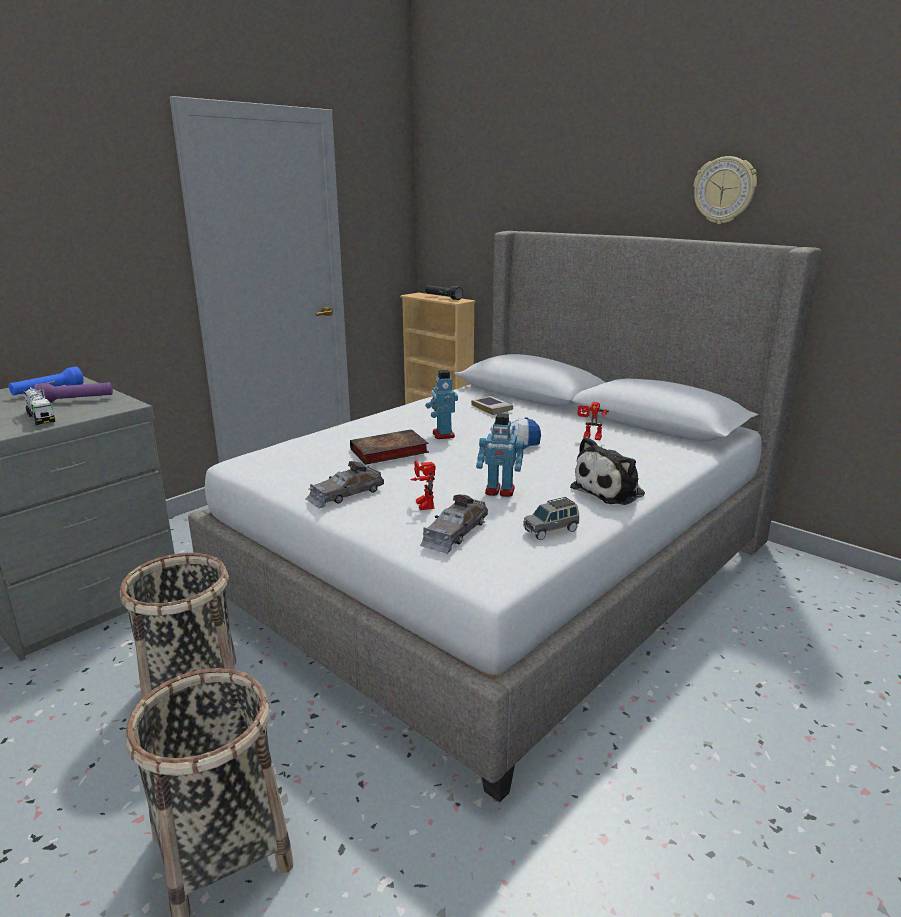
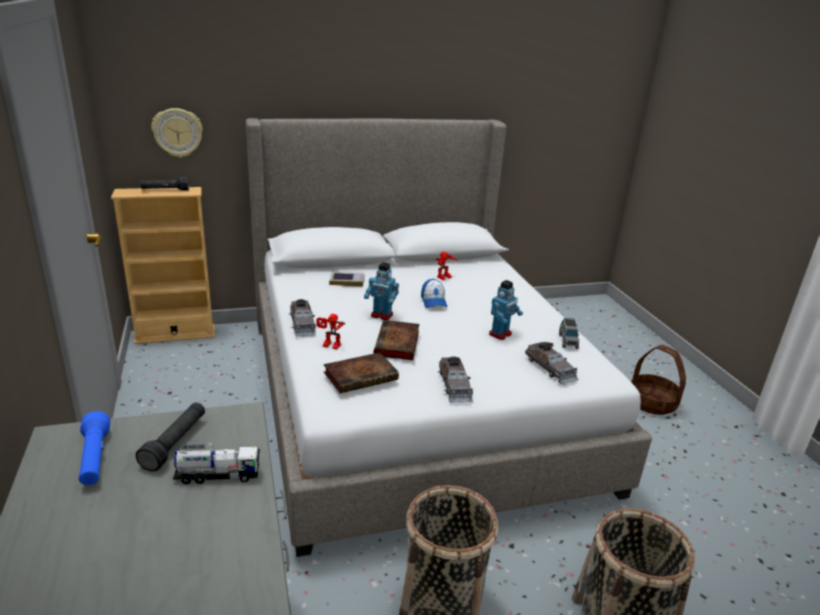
camera: 60 degrees left, 5 degrees up
purple flashlight [34,382,113,403] -> black flashlight [136,403,205,471]
toy robot [410,460,435,510] -> toy robot moved to [317,314,345,350]
plush toy [570,437,645,505] -> none
wall clock [694,156,757,224] -> wall clock moved to [151,108,203,158]
none -> grey toy car [289,299,317,337]
none -> book [324,352,399,393]
none -> basket [631,345,686,415]

